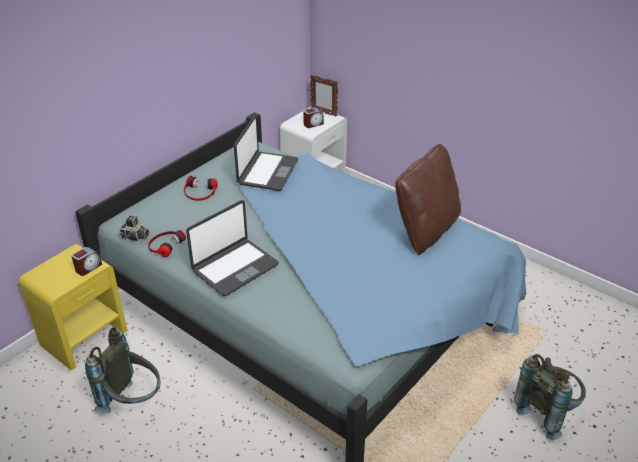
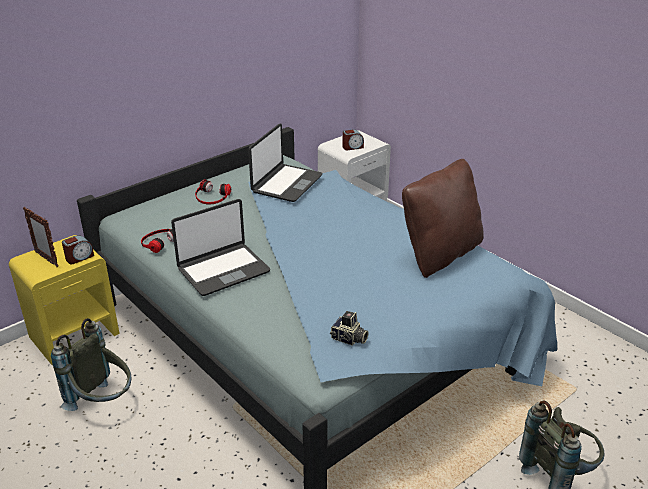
camera: 10 degrees right, 5 degrees down
camera [119,216,149,241] -> camera moved to [330,311,368,346]
picture frame [310,75,338,117] -> picture frame moved to [23,207,59,267]

